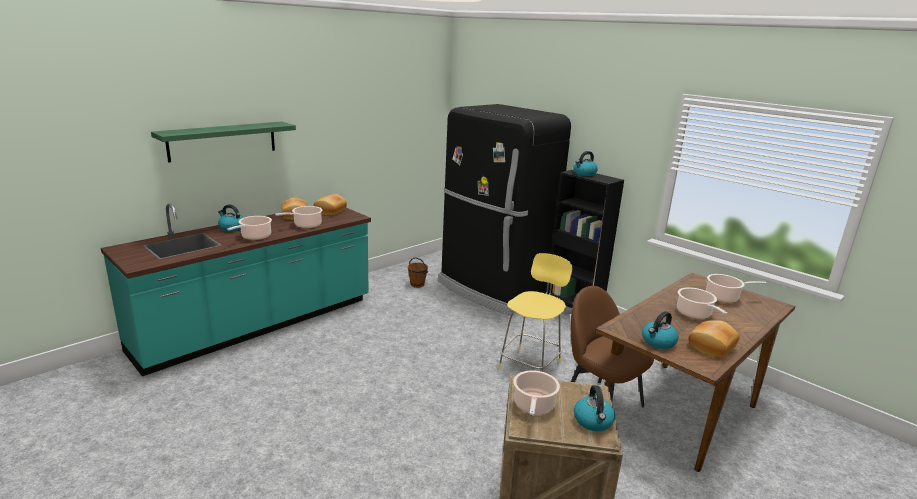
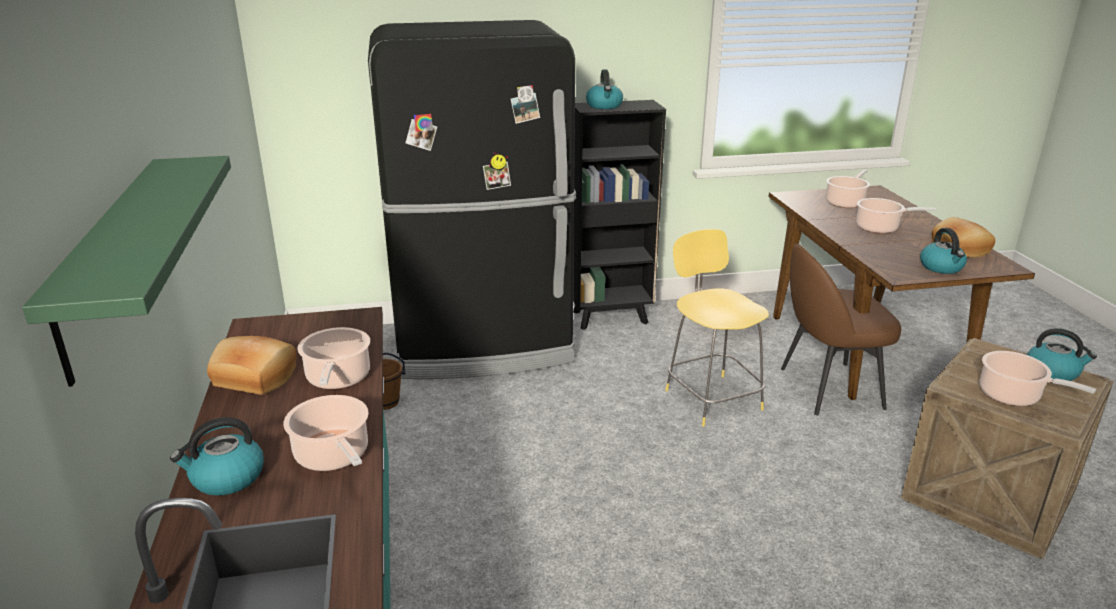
camera: 55 degrees left, 5 degrees up
bread [314,194,347,215] -> none

